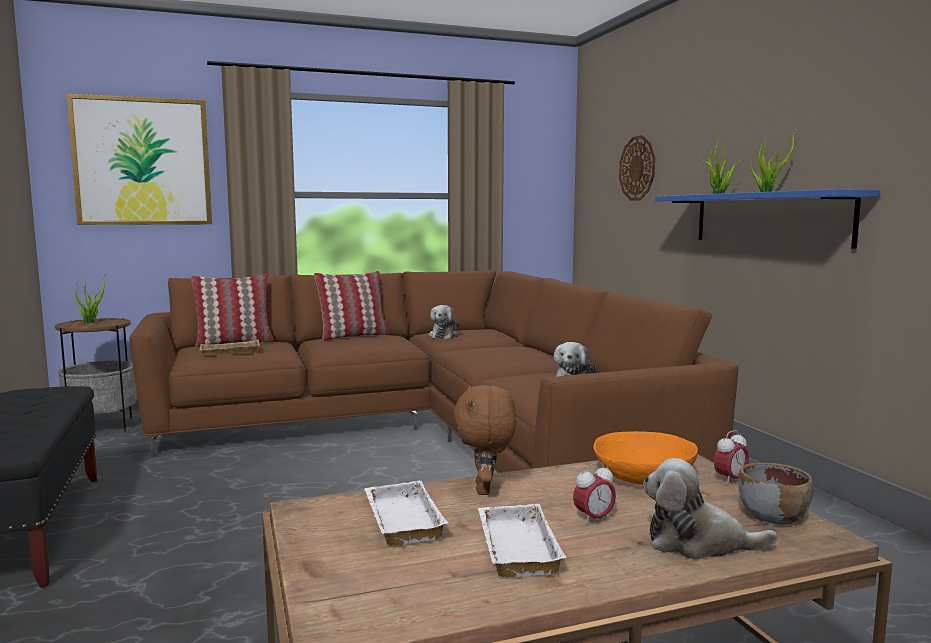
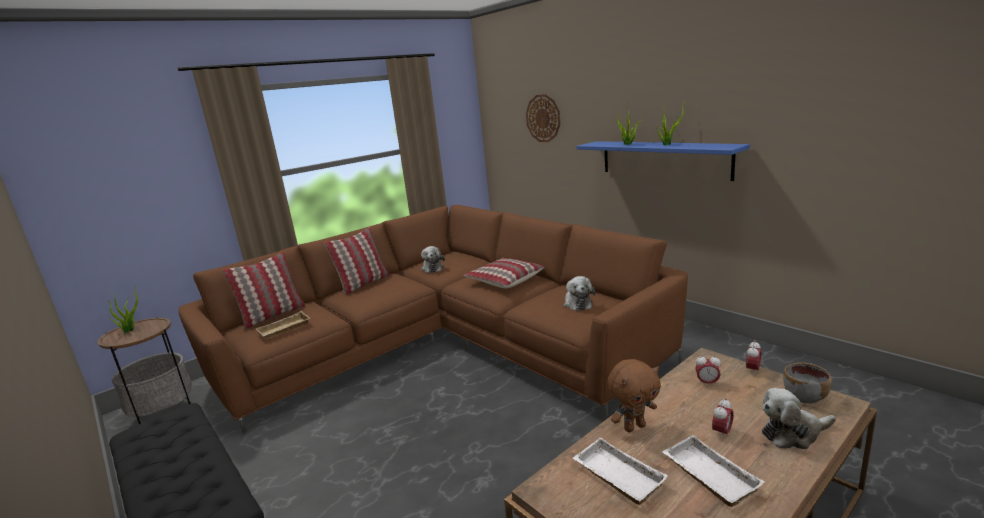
camera: 20 degrees left, 10 degrees up
picture [67,94,212,225] -> none
brown plush toy [454,385,516,495] -> brown plush toy turned 90 degrees counterclockwise [607,359,661,432]
orange bowl [594,431,698,485] -> alarm clock [695,354,721,385]
none -> pillow [463,258,544,288]

